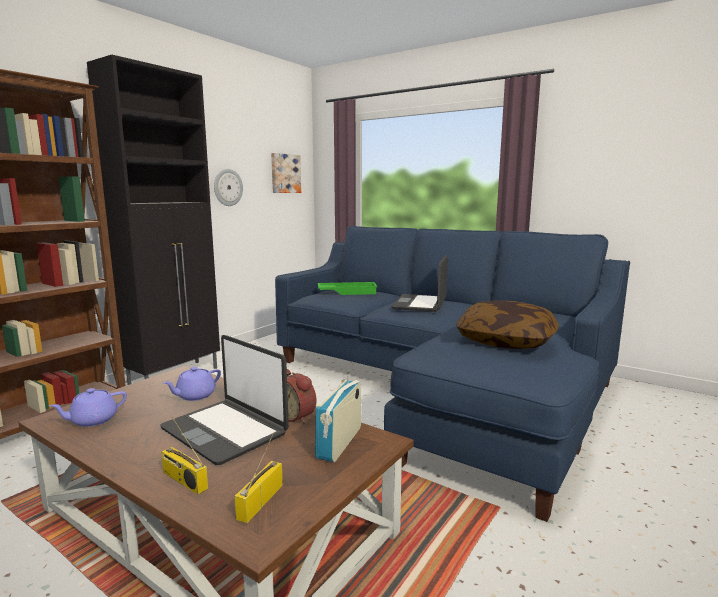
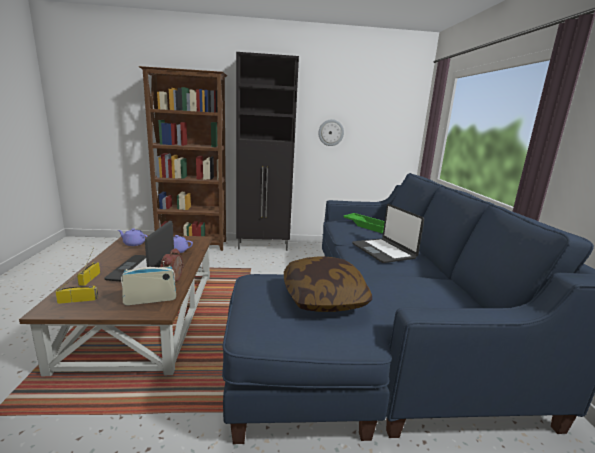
camera: 50 degrees right, 5 degrees up
picture [271,153,301,193] -> none
laptop [391,255,448,312] -> laptop turned 90 degrees counterclockwise [352,204,424,263]

